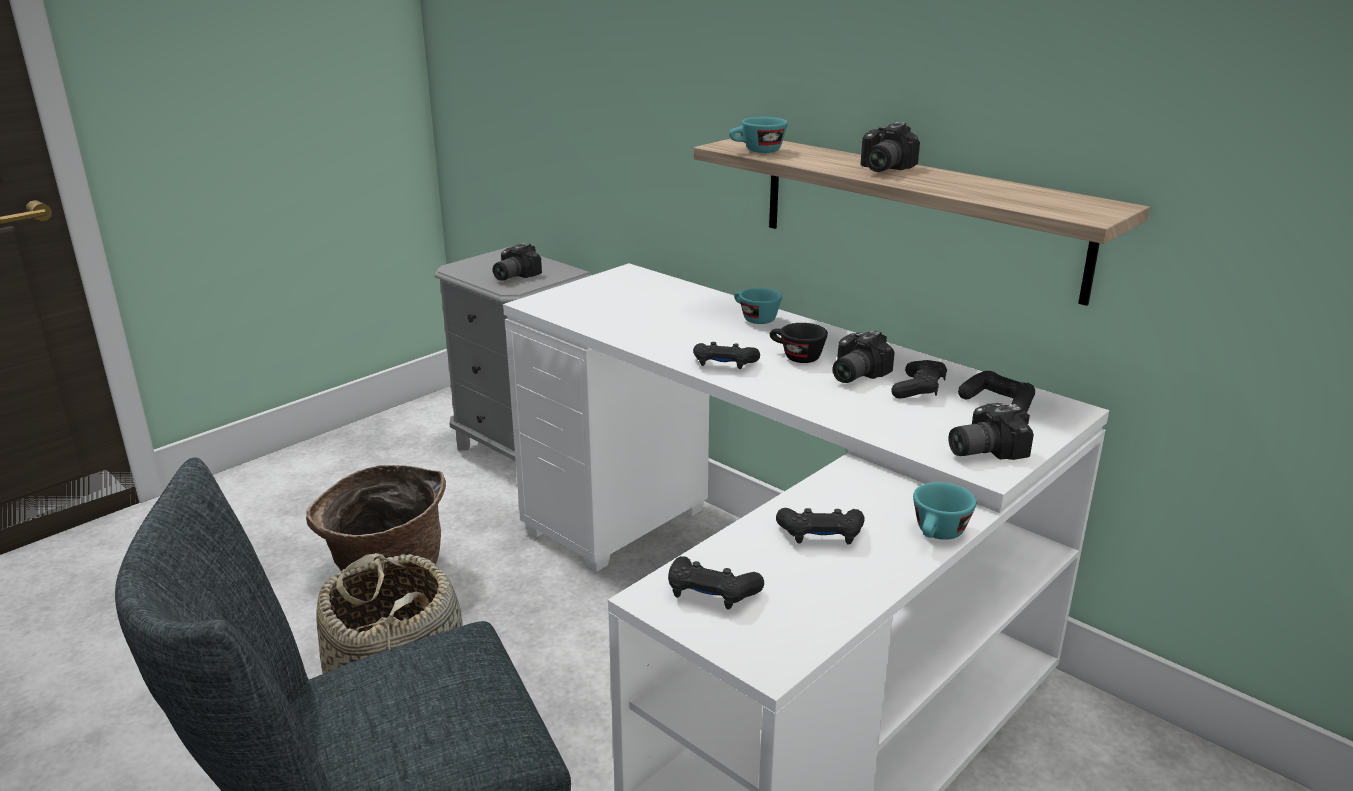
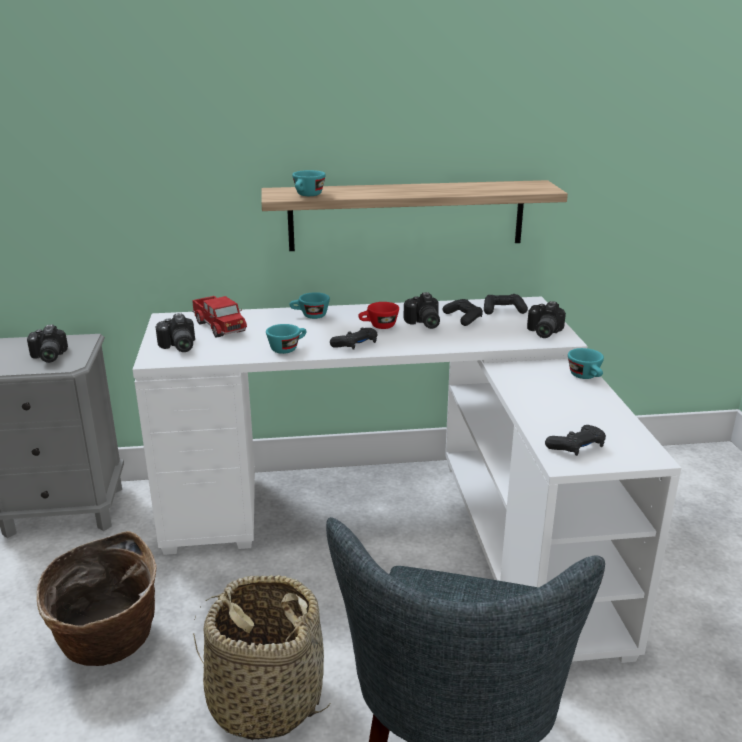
camera: 50 degrees left, 0 degrees up
black cup [770,323,828,363] -> red cup [358,302,399,329]
black game controller [776,508,865,545] -> none
camera [860,122,920,172] -> camera moved to [156,313,195,352]
none -> toy truck [192,296,247,338]
none -> turquoise cup [266,324,307,354]

